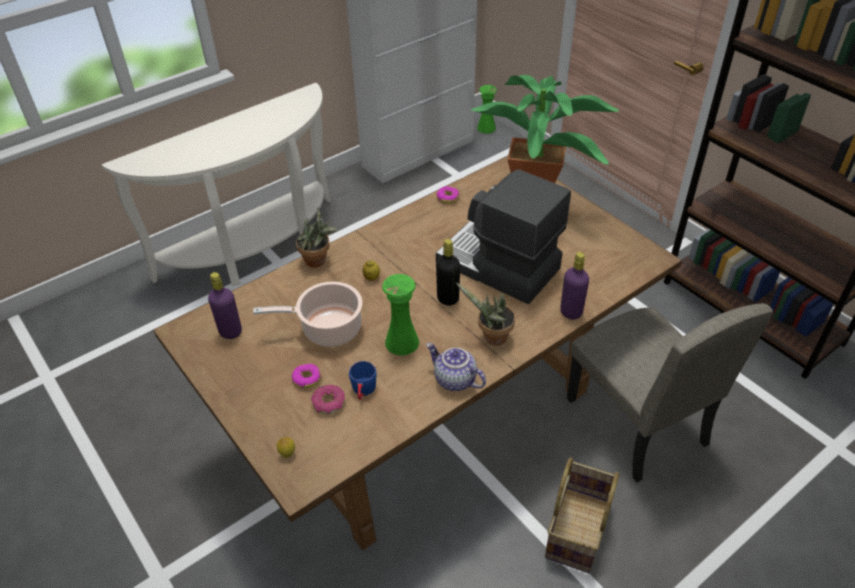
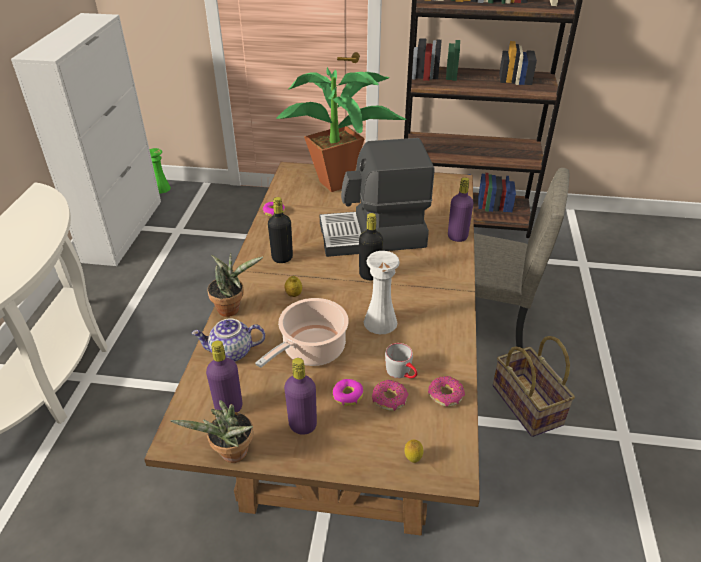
camera: 45 degrees left, 5 degrees down
blue mug [349,361,377,400] -> grey mug [385,343,418,379]
green vase [382,274,419,355] -> white vase [364,251,400,334]
teapot [426,343,486,391] -> teapot moved to [191,319,265,362]
potted plant [456,283,515,346] -> potted plant moved to [170,400,253,463]
none -> black bottle [268,197,293,263]
none -> purple bottle [284,358,317,435]
none -> donut [428,376,465,407]

